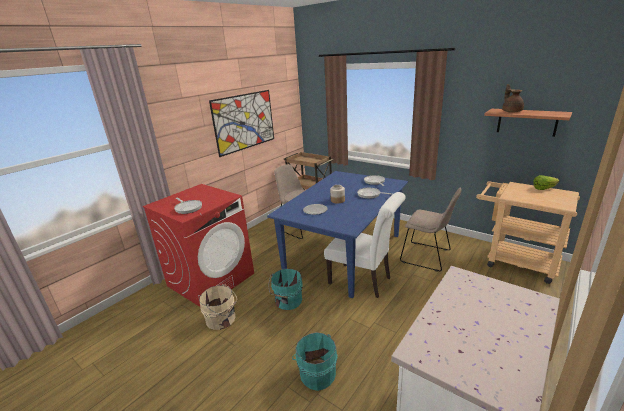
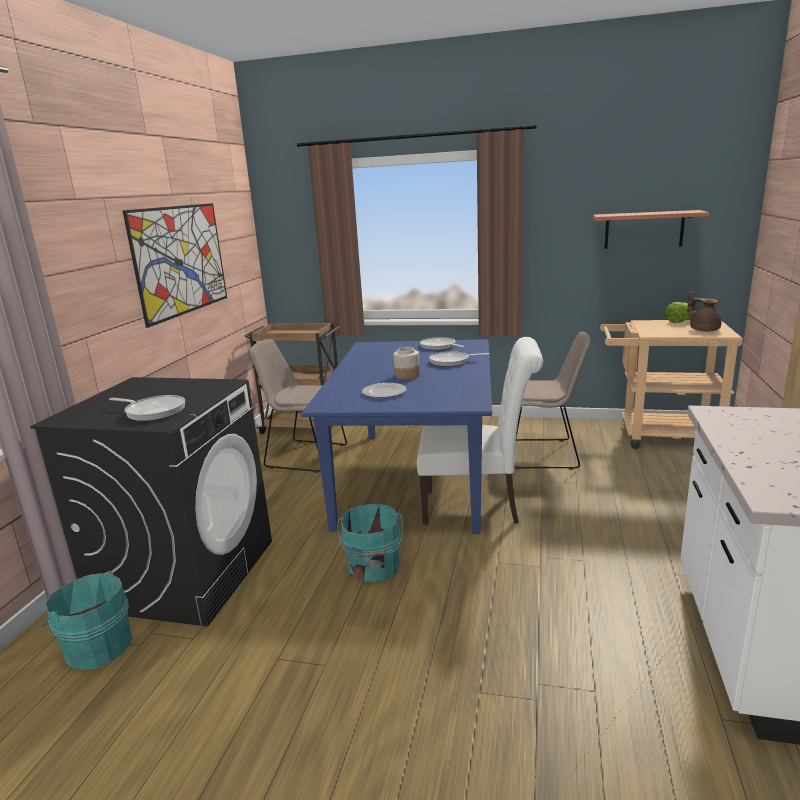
camera: 25 degrees left, 5 degrees down
red washing machine [143,184,254,307] -> black washing machine [30,377,272,627]
beige bucket [199,284,237,330] -> none
turquoise bucket [292,332,338,391] -> turquoise bucket moved to [41,571,133,670]
brown teapot [502,84,524,113] -> brown teapot moved to [688,291,721,332]

